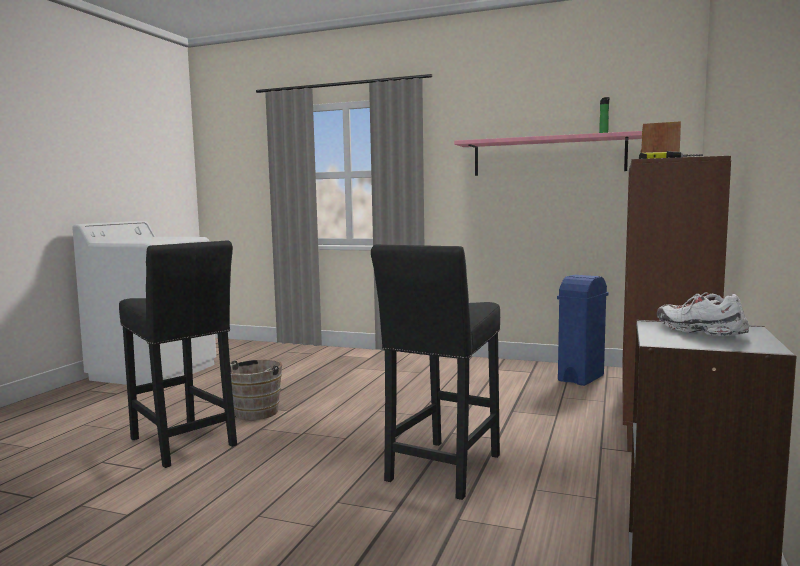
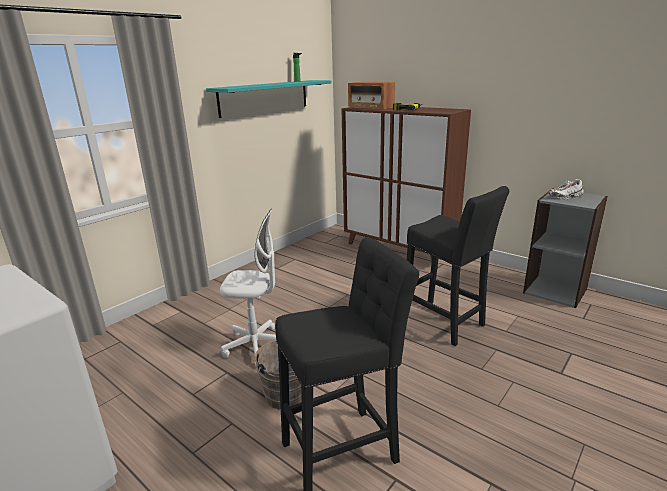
camera: 70 degrees left, 15 degrees up
pink shelf [454,131,642,176] -> turquoise shelf [206,80,332,118]
blue trash can [557,275,609,386] -> none
none -> white office chair [220,209,276,367]

